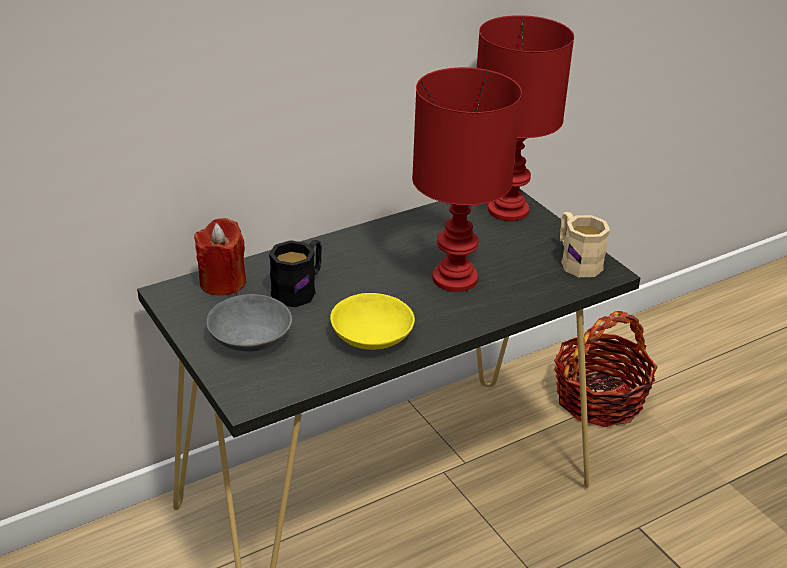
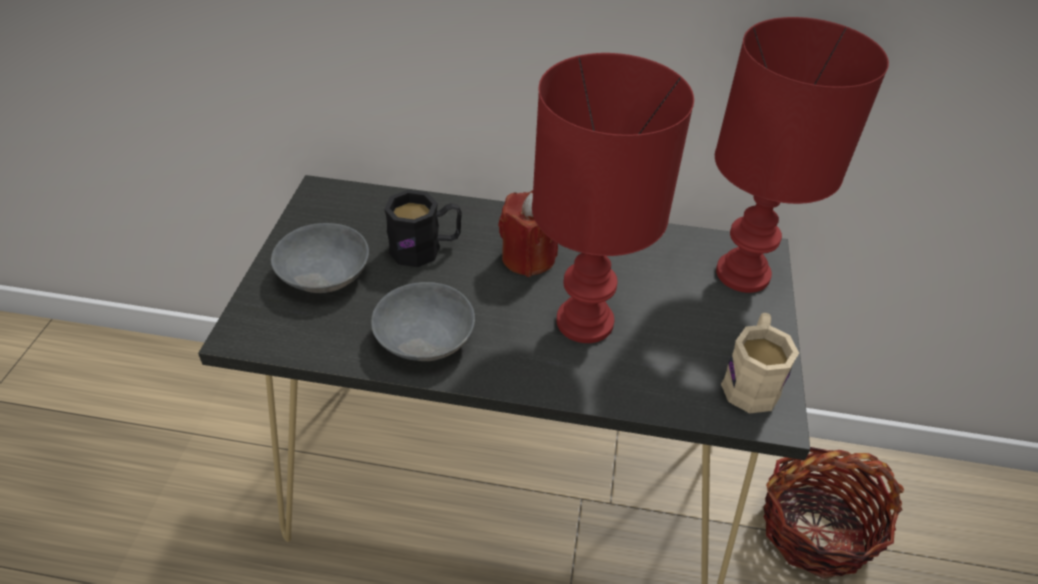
camera: 40 degrees right, 10 degrees up
red candle [194,218,246,296] -> red candle moved to [498,190,558,277]
yellow bowl [330,293,415,350] -> grey bowl [371,282,475,361]

